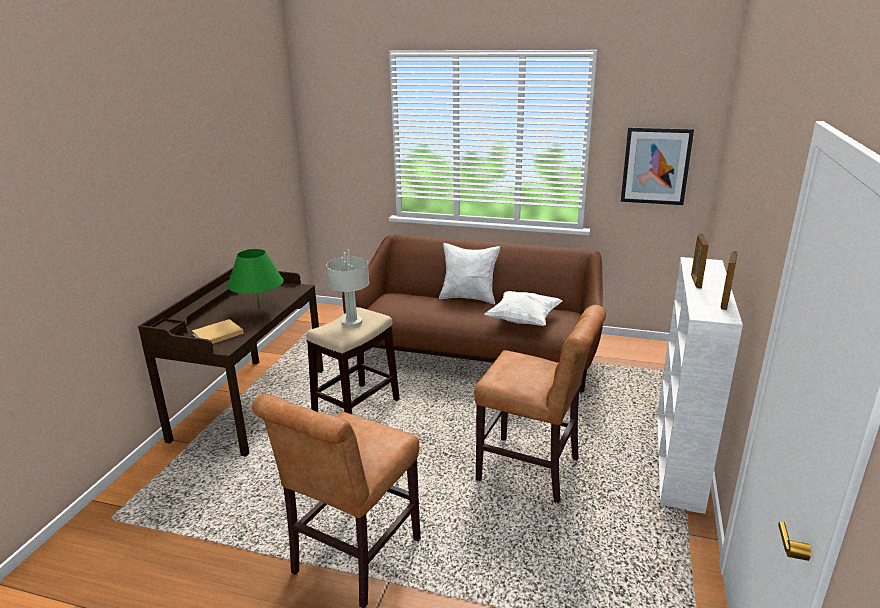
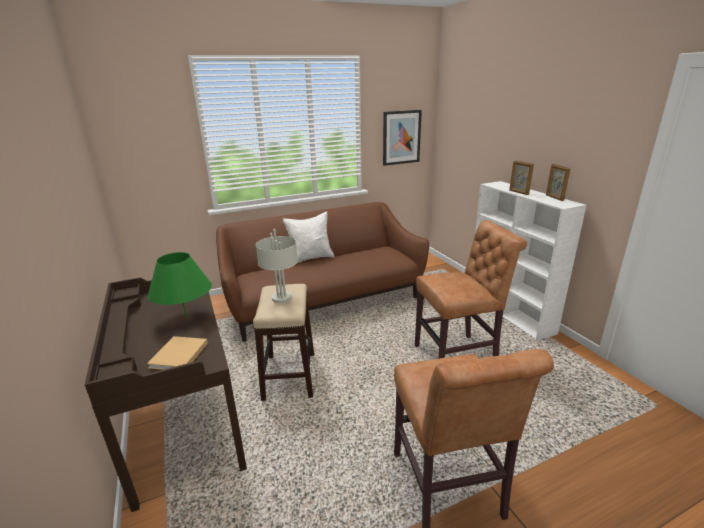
camera: 40 degrees left, 0 degrees up
white pillow [484,291,562,326] -> none

